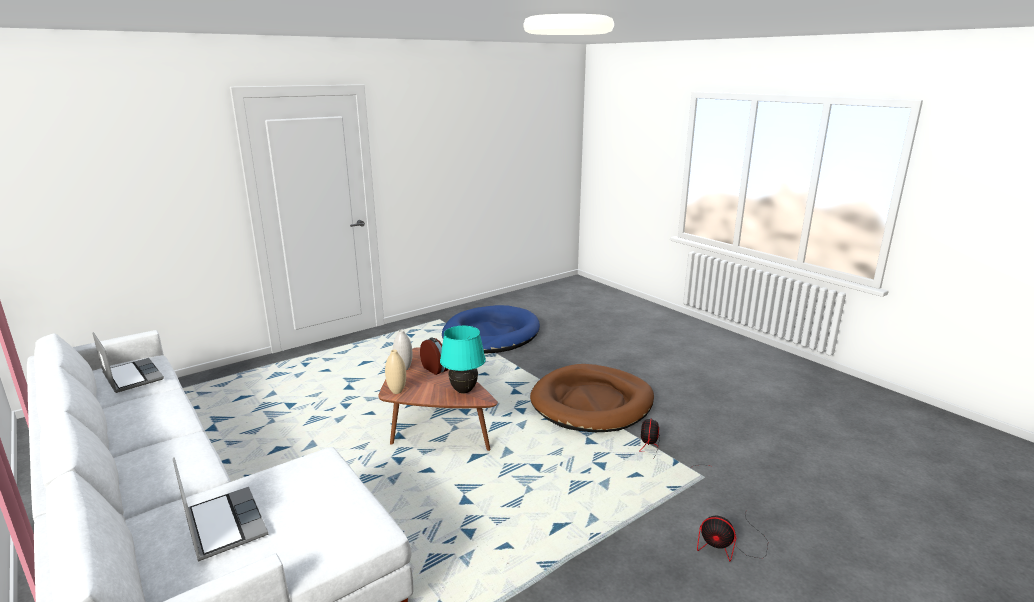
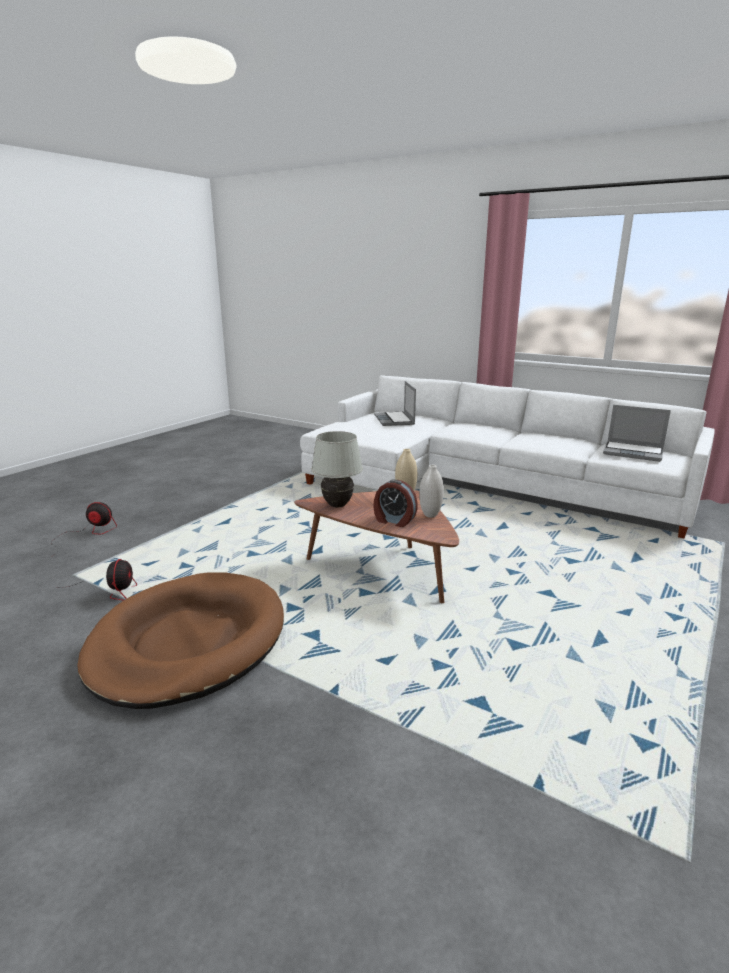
camera: 160 degrees right, 0 degrees up
laptop [173,457,268,562] -> laptop turned 45 degrees clockwise [374,381,416,426]
turquoise table lamp [440,326,486,393] -> white table lamp [311,431,363,508]
blue dog bed [442,305,540,353] -> none

